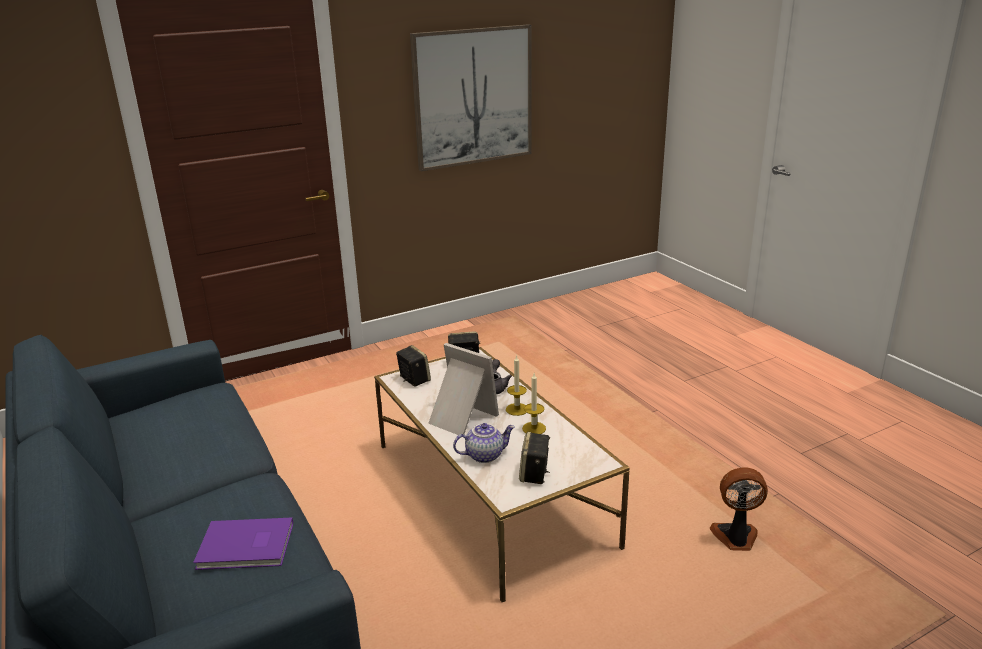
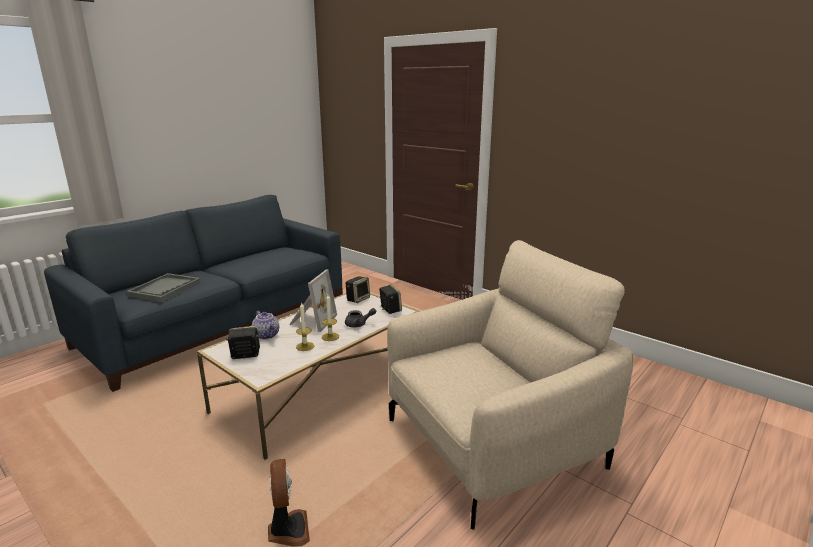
camera: 70 degrees right, 5 degrees down
purple book [193,518,293,570] -> grey tray [126,273,201,302]
picture [410,25,532,172] -> none
none -> beige armchair [387,240,633,530]

